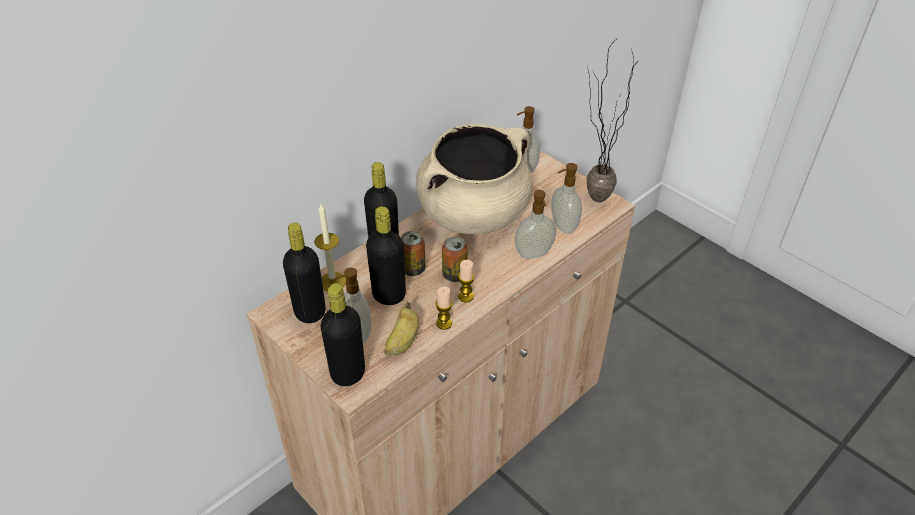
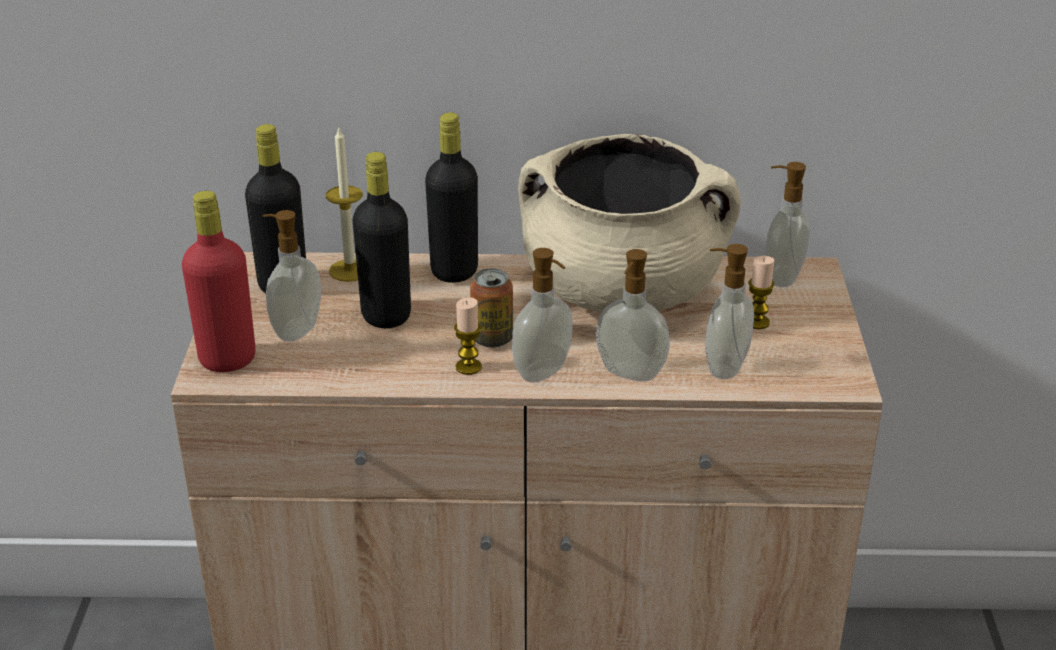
camera: 45 degrees right, 10 degrees down
black bottle [321,283,365,386] -> red bottle [182,191,256,372]
banana [384,301,419,356] -> none
can [401,231,425,276] -> none
candle [436,287,452,330] -> candle moved to [749,256,774,329]
potted plant [587,37,638,202] -> none
none -> soap dispenser [512,248,573,382]

